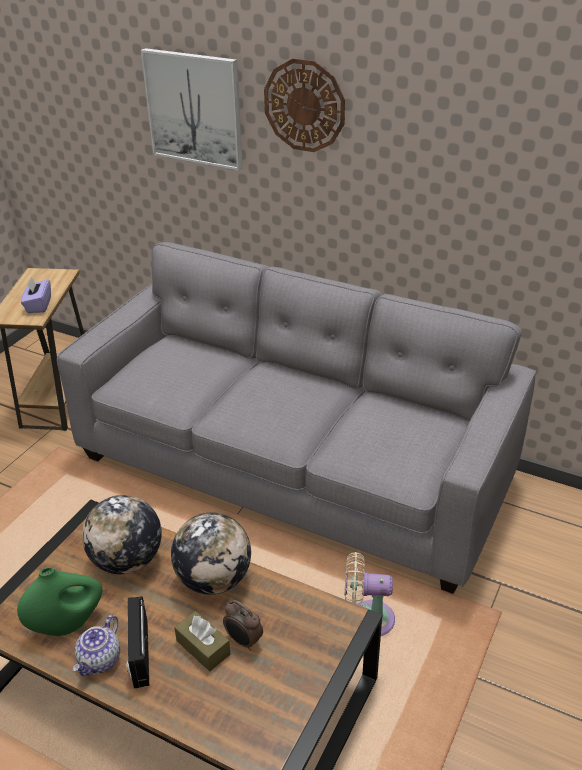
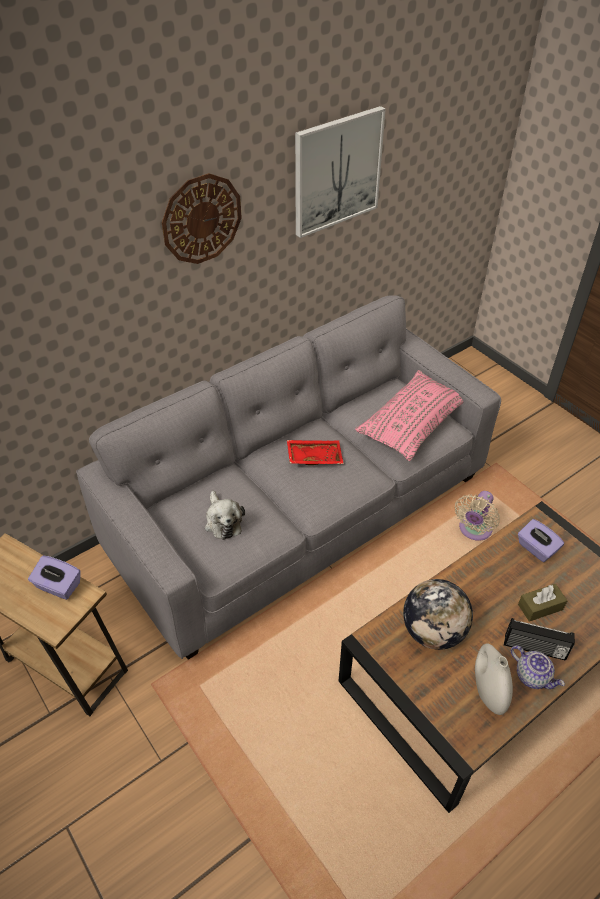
camera: 65 degrees left, 10 degrees up
green vase [17,567,102,636] -> white vase [475,643,513,715]
picture [141,48,243,171] -> picture moved to [295,106,386,238]
globe [171,512,251,595] -> none
alarm clock [223,600,263,651] -> none
none -> plush toy [205,491,245,540]
none -> red tray [287,440,344,465]
none -> pink pillow [355,370,463,461]
none -> purple tissue box [518,519,564,562]

